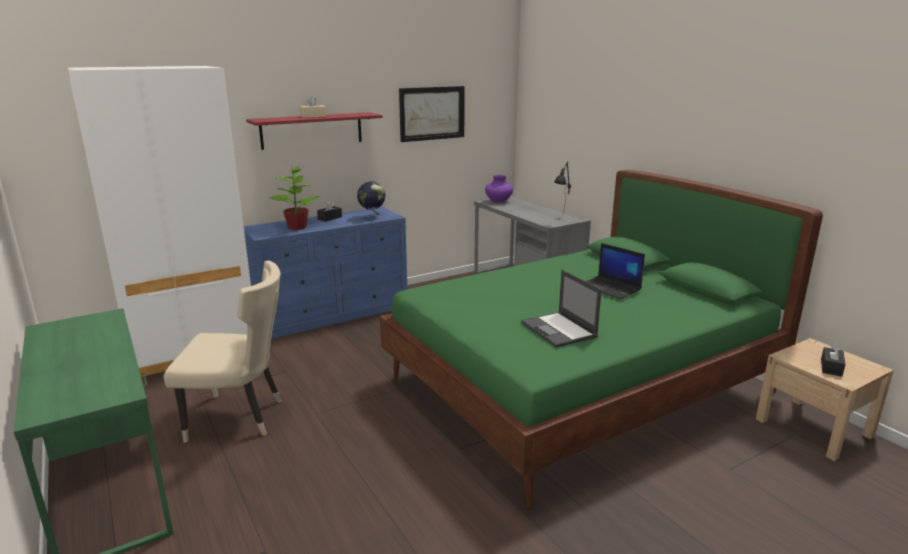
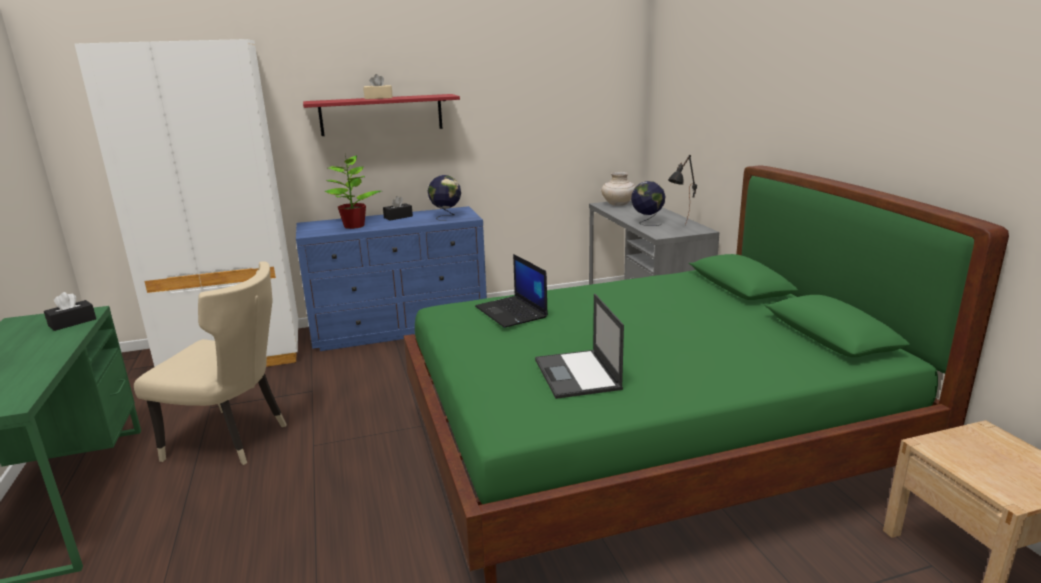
camera: 15 degrees right, 0 degrees up
picture [399,86,465,142] -> none
purple vase [485,175,513,202] -> beige vase [601,172,636,206]
laptop [586,243,645,299] -> laptop moved to [475,254,548,328]
black tissue box [821,342,846,377] -> black tissue box moved to [44,292,96,331]
none -> globe [631,181,666,226]

